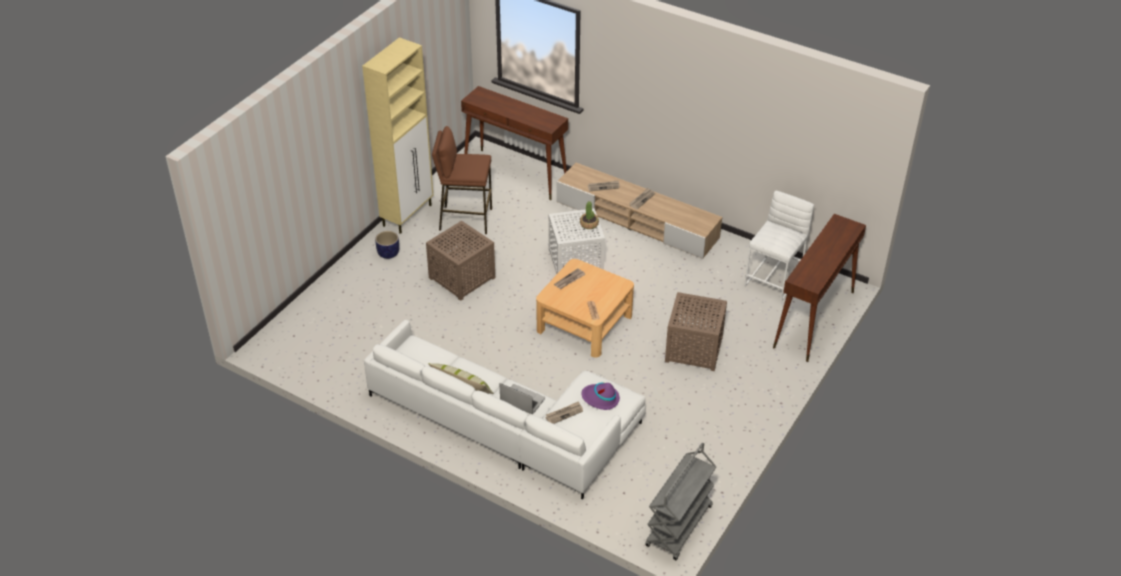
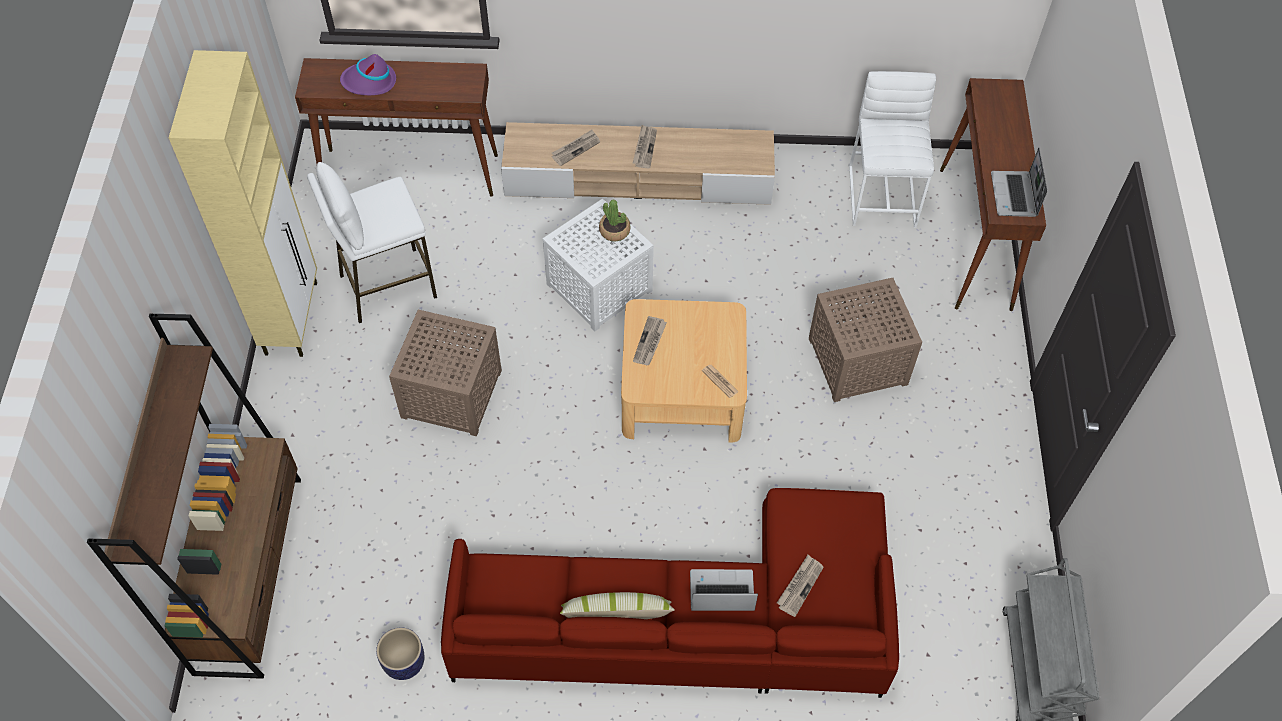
camera: 30 degrees left, 15 degrees up
white sofa [364,320,646,499] -> red sofa [441,488,899,698]
planter [375,231,399,259] -> planter moved to [376,628,424,680]
brown stool [432,126,492,234] -> white stool [307,162,437,323]
purple hat [581,383,620,410] -> purple hat moved to [340,54,396,95]
none -> brown bookcase [87,314,301,679]
none -> laptop [991,148,1047,217]

